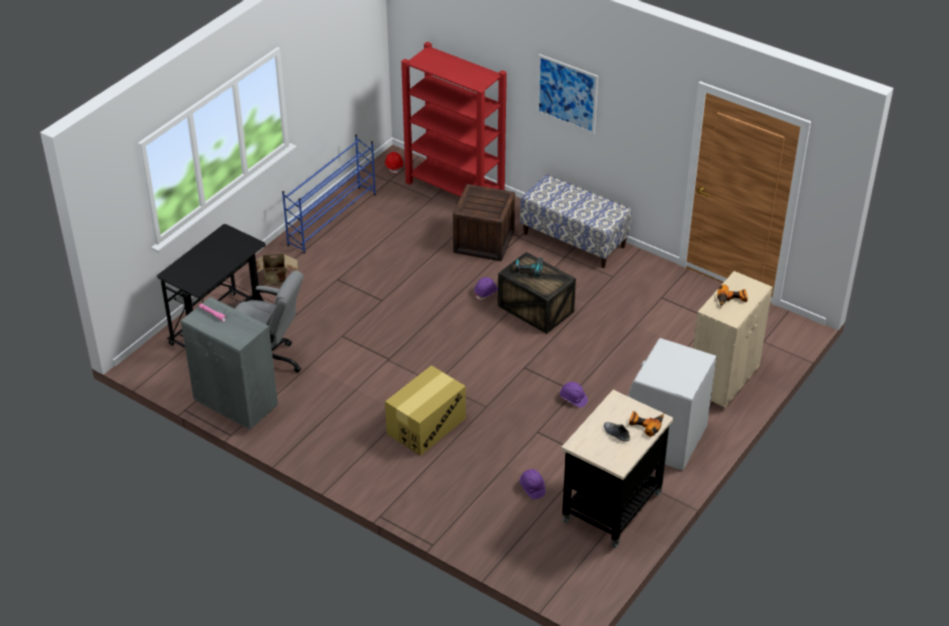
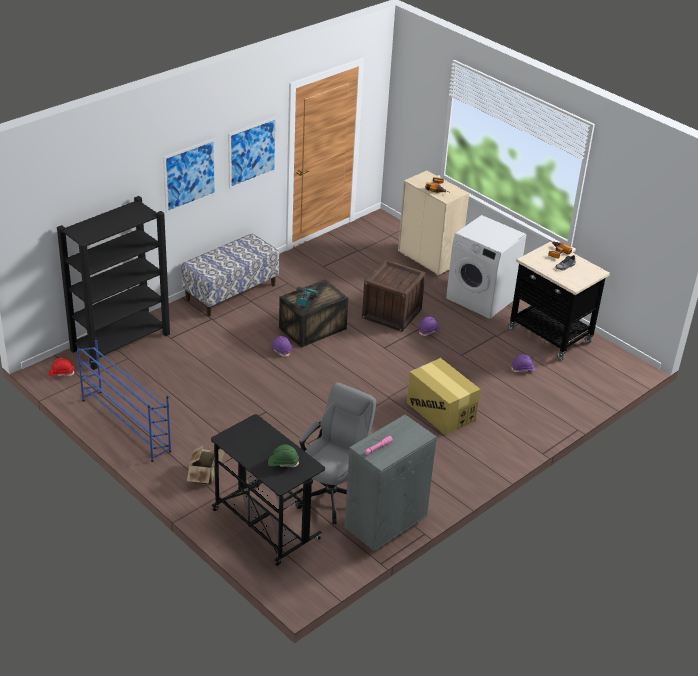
camera: 80 degrees left, 5 degrees down
red bookcase [401,42,507,197] -> black bookcase [57,196,170,370]
crate [453,184,515,261] -> crate moved to [362,259,425,332]
none -> picture [228,117,277,189]
none -> green hard hat [268,445,299,467]

